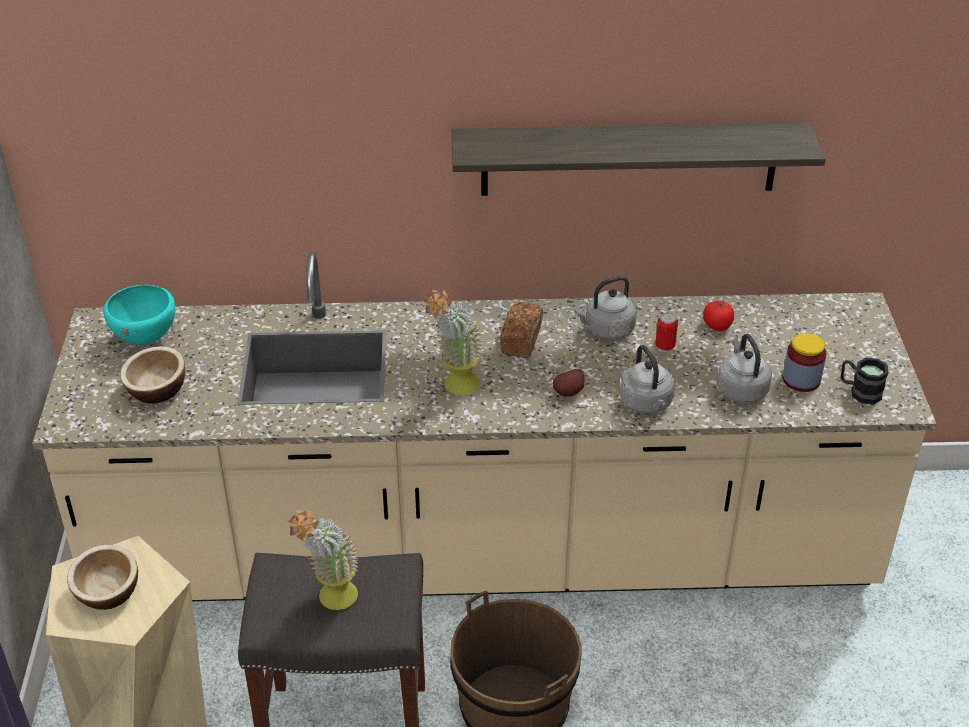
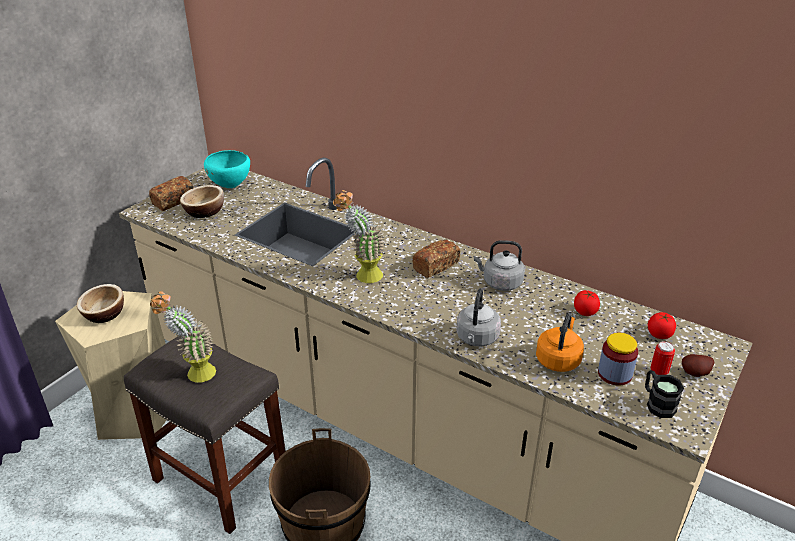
camera: 35 degrees right, 5 degrees down
shelf [452,123,826,196] -> none
potato [552,369,584,397] -> potato moved to [682,354,714,377]
can [655,313,678,352] -> can moved to [651,341,675,376]
grey kettle [717,334,772,403] -> orange kettle [536,312,584,372]
none -> bread [149,176,193,211]
none -> tomato [648,312,676,339]

